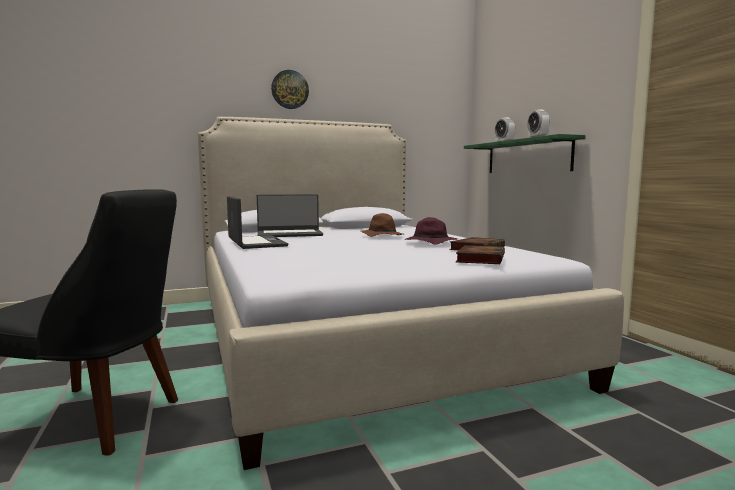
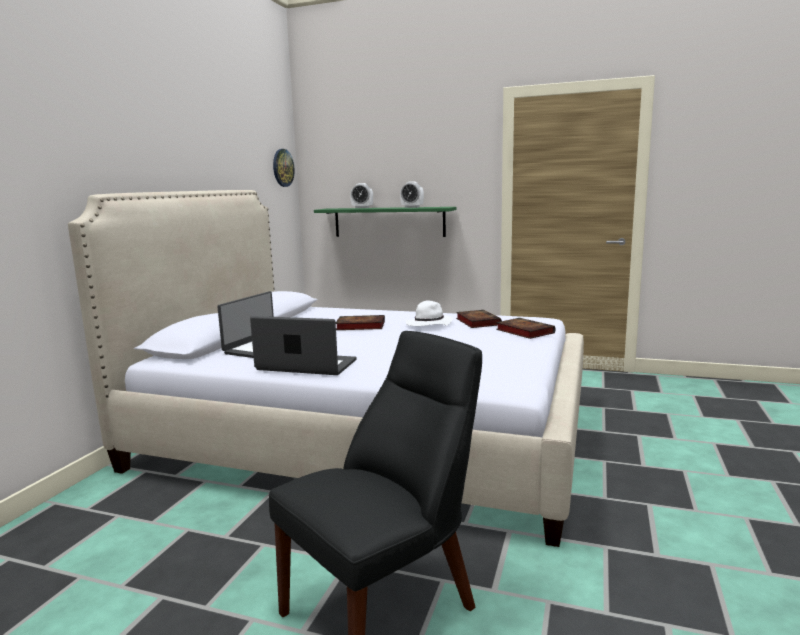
camera: 50 degrees left, 5 degrees up
wall clock [271,70,309,109] -> wall clock moved to [273,149,295,187]
brown hat [361,213,403,237] -> book [336,315,385,330]
purple hat [404,217,457,245] -> white hat [405,301,453,326]

